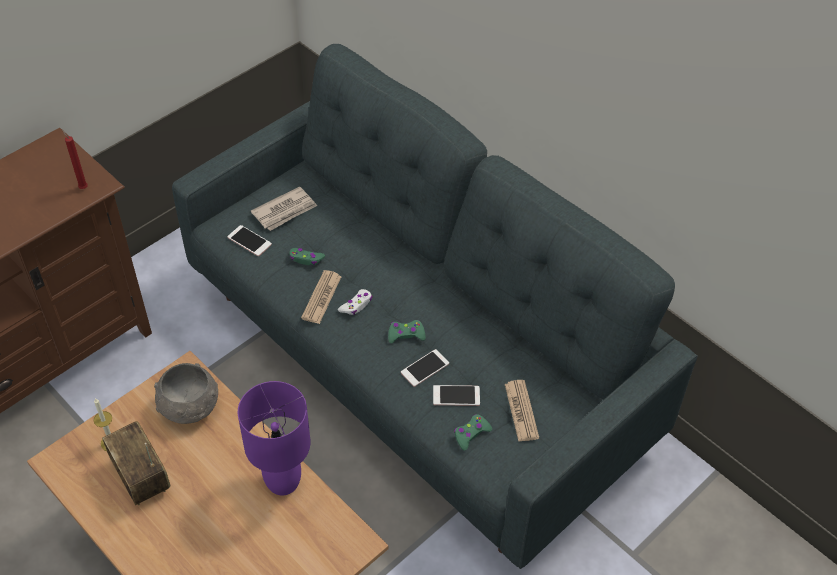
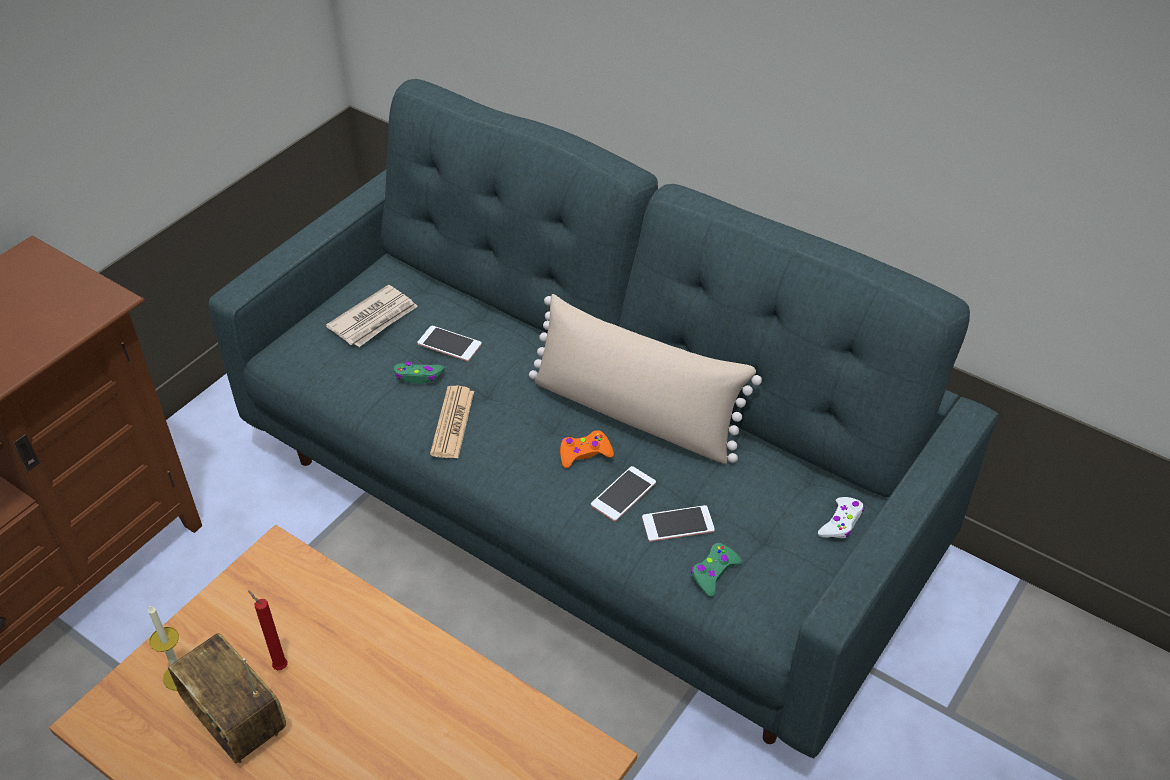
camera: 10 degrees left, 5 degrees down
red candle [62,129,88,189] -> red candle moved to [248,590,287,670]
grey bowl [154,363,218,424] -> none
phone [227,225,272,256] -> phone moved to [417,326,482,361]
purple table lamp [238,381,311,495] -> none
white game controller [338,289,372,315] -> white game controller moved to [818,497,864,538]
green game controller [388,320,426,343] -> orange game controller [560,430,614,468]
newspaper [505,380,539,442] -> none
none -> beige pillow [529,294,762,464]

